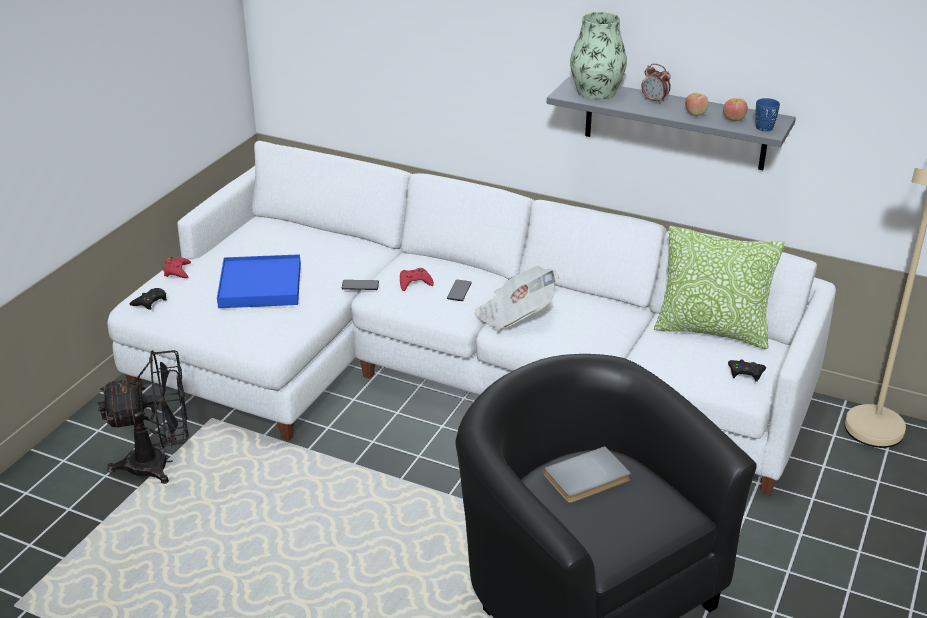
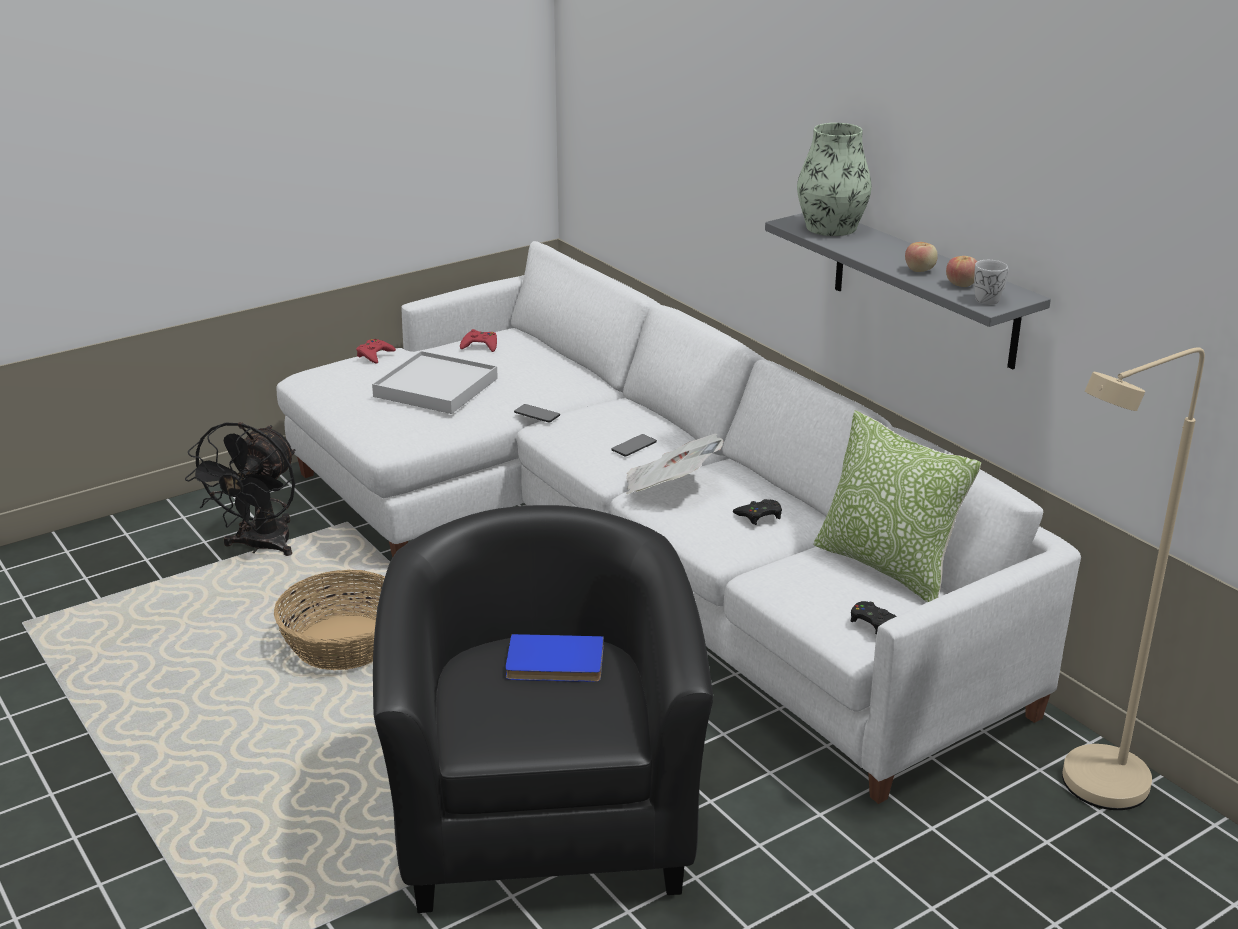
camera: 30 degrees right, 5 degrees down
black fan [97,350,188,484] -> black fan turned 90 degrees clockwise [185,422,295,556]
black game controller [130,288,167,310] -> black game controller moved to [733,499,782,525]
blue tray [217,254,301,308] -> white tray [372,351,498,414]
red game controller [400,268,434,291] -> red game controller moved to [460,329,497,352]
grey book [543,446,630,503] -> blue book [505,634,604,682]
alarm clock [641,64,671,104] -> none
blue mug [755,98,780,131] -> white mug [974,260,1009,305]
none -> basket [274,570,385,670]

